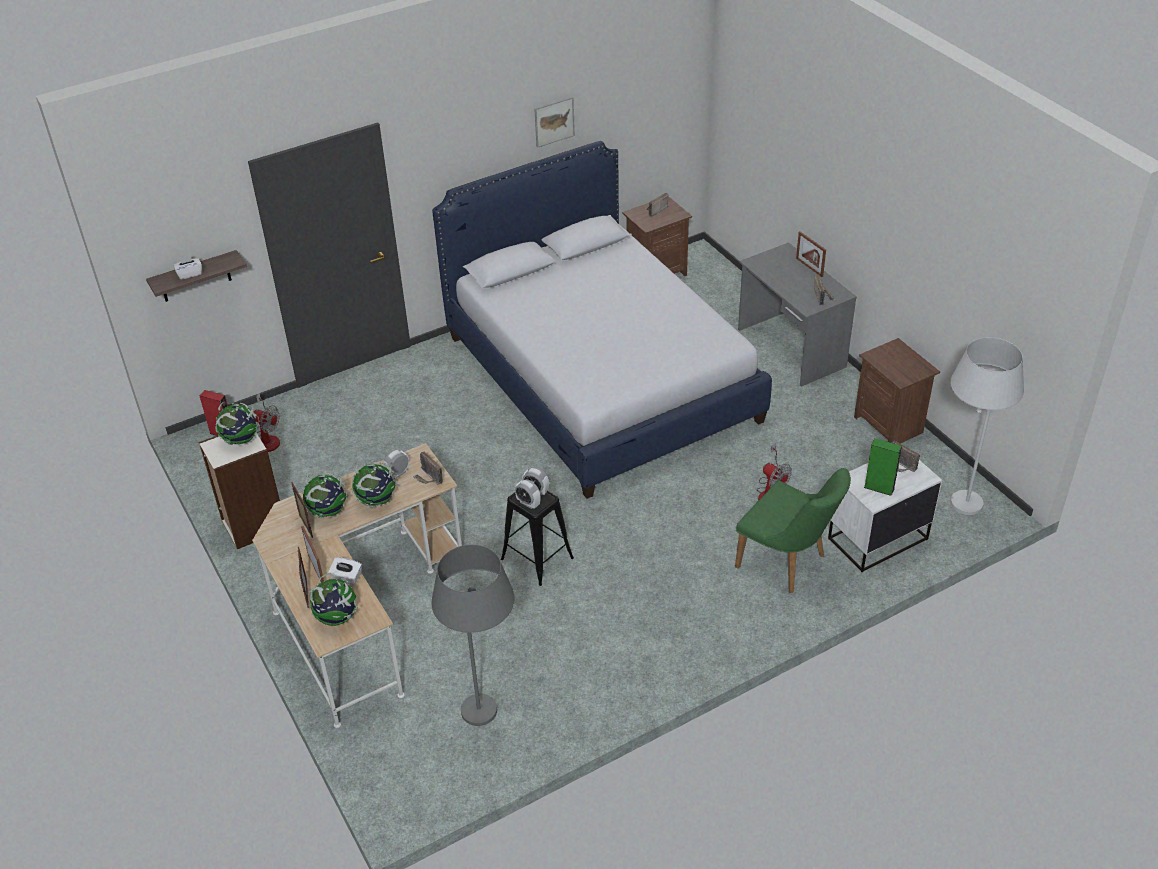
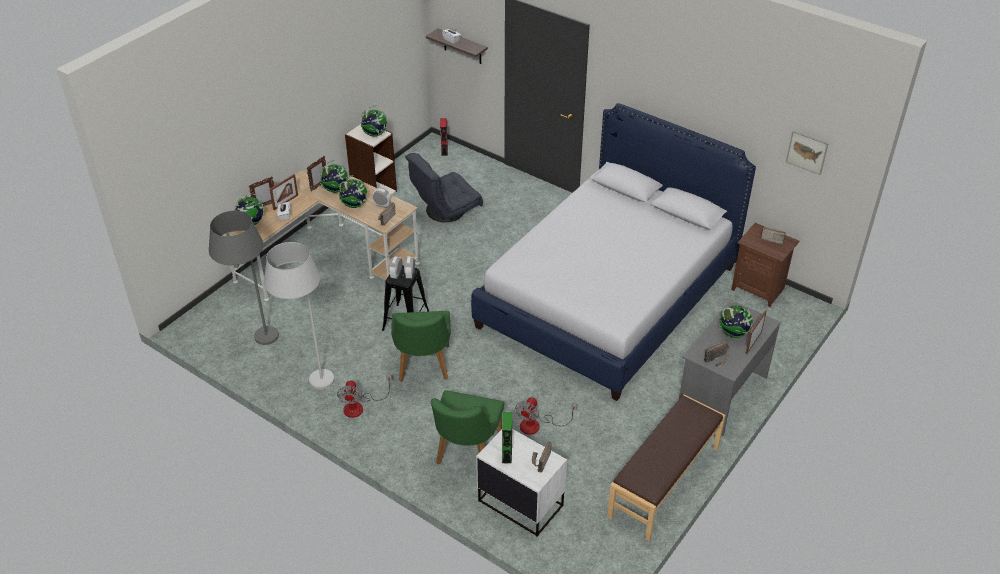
camera: 65 degrees right, 0 degrees up
fan [253,393,280,452] -> fan moved to [337,375,392,418]
picture [534,96,575,148] -> picture moved to [786,131,829,175]
brown nightstand [854,338,940,443] -> brown bench [607,395,725,541]
white floor lamp [950,337,1024,515] -> white floor lamp moved to [264,242,334,389]
none -> green chair [391,311,451,382]
none -> grey armchair [405,153,483,222]
none -> globe [719,301,753,338]

